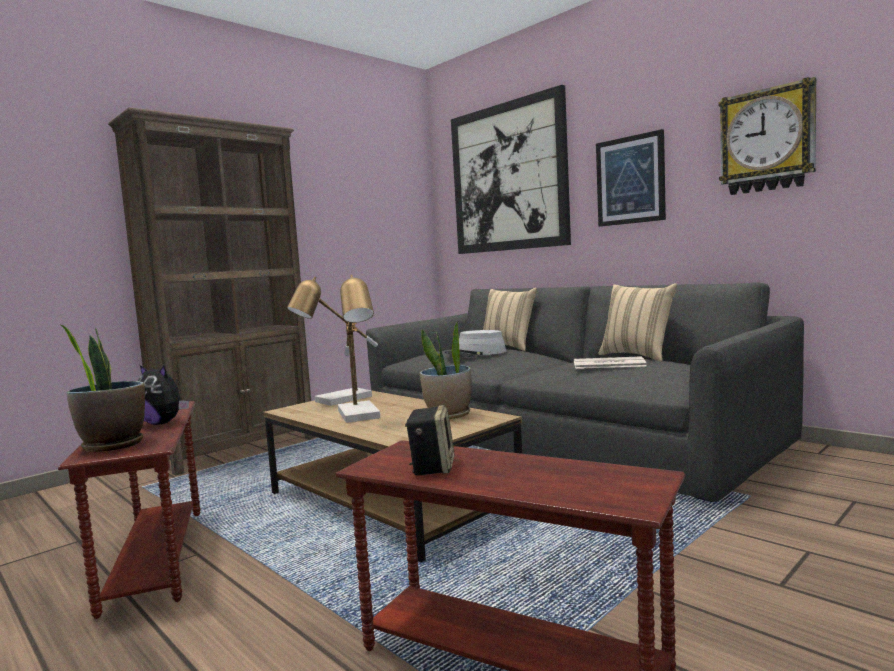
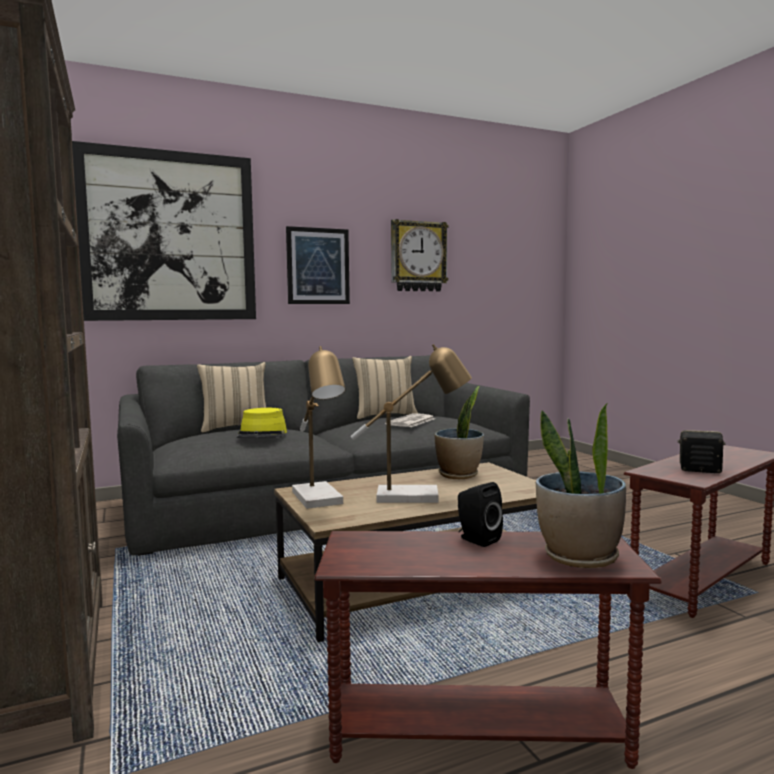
camera: 70 degrees left, 0 degrees up
plush toy [137,365,189,425] -> black speaker [458,482,503,547]
grey hat [445,330,506,357] -> yellow hat [236,408,287,438]

